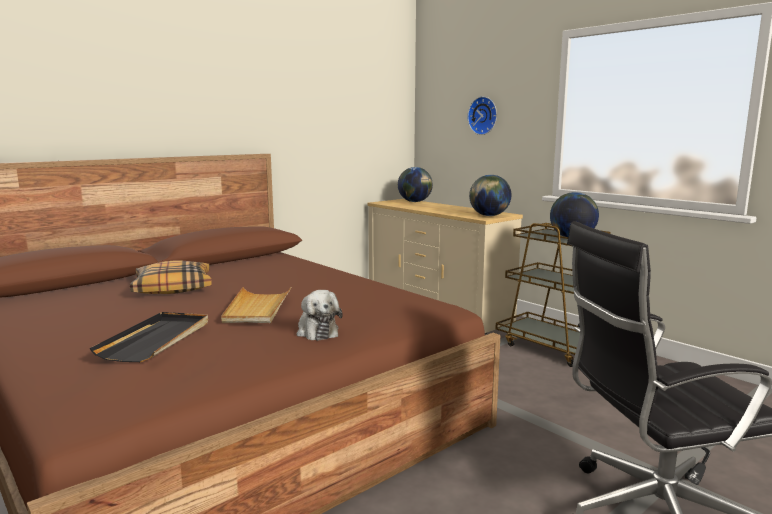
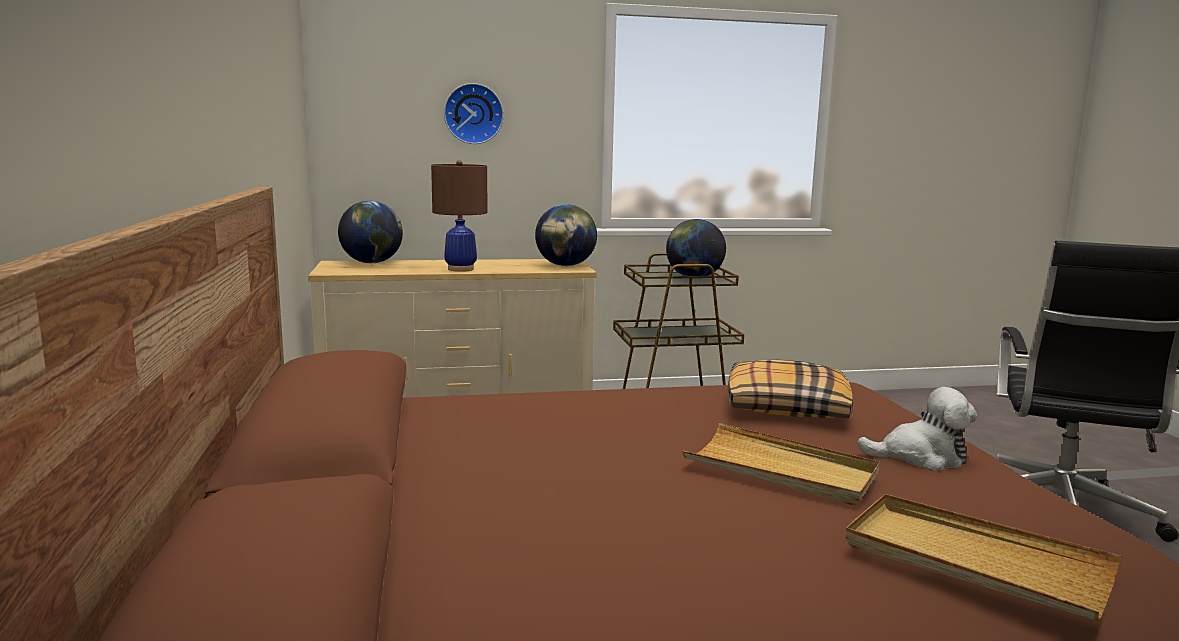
camera: 60 degrees left, 0 degrees up
black tray [90,312,208,362] -> beige tray [845,494,1121,621]
pillow [130,260,212,294] -> pillow moved to [728,359,853,418]
none -> brown table lamp [431,160,488,272]

